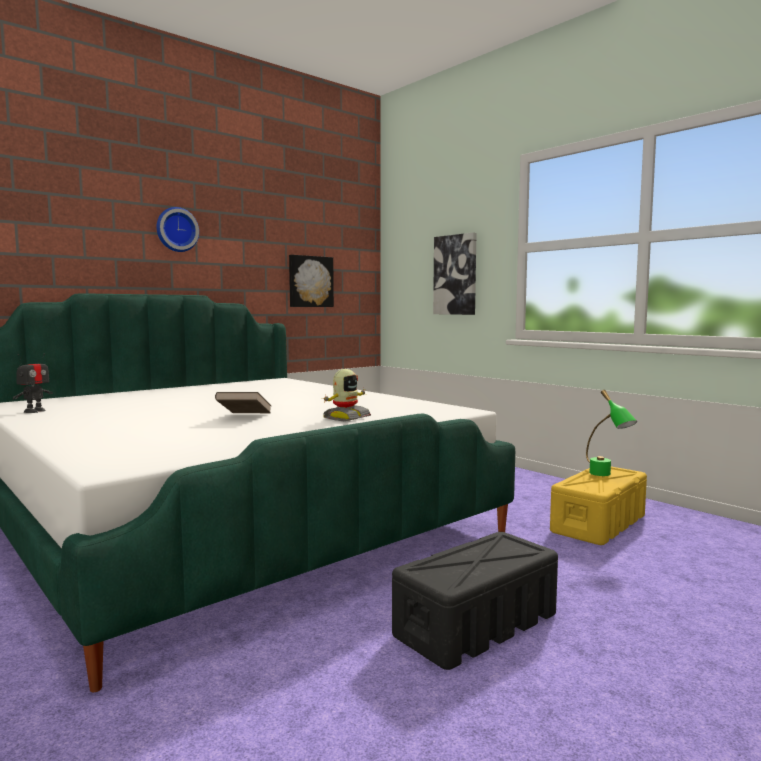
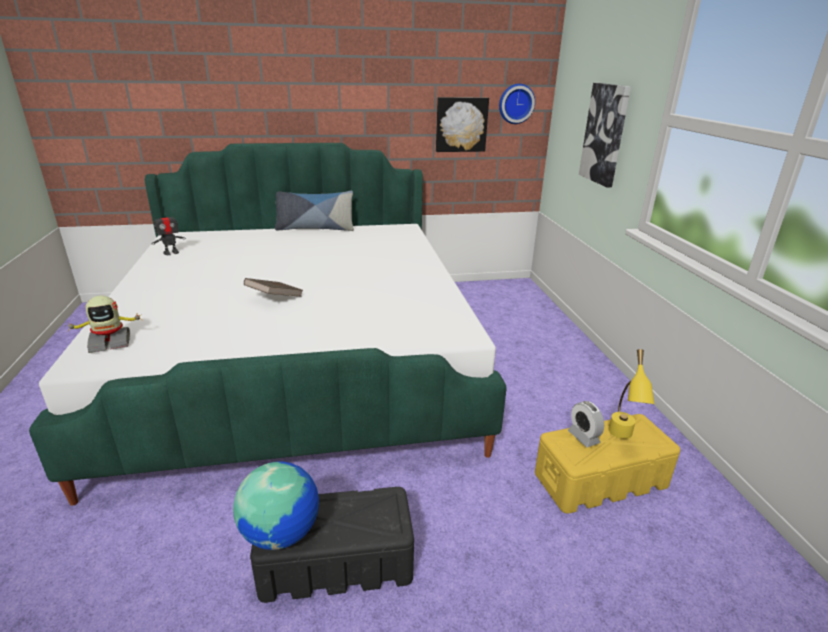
camera: 30 degrees right, 20 degrees up
wall clock [156,207,199,252] -> wall clock moved to [499,84,535,124]
toy robot [323,369,371,421] -> toy robot moved to [66,296,143,353]
green table lamp [586,390,637,476] -> yellow table lamp [608,349,655,439]
none -> globe [233,461,319,550]
none -> pillow [275,191,354,231]
none -> alarm clock [568,401,604,448]

